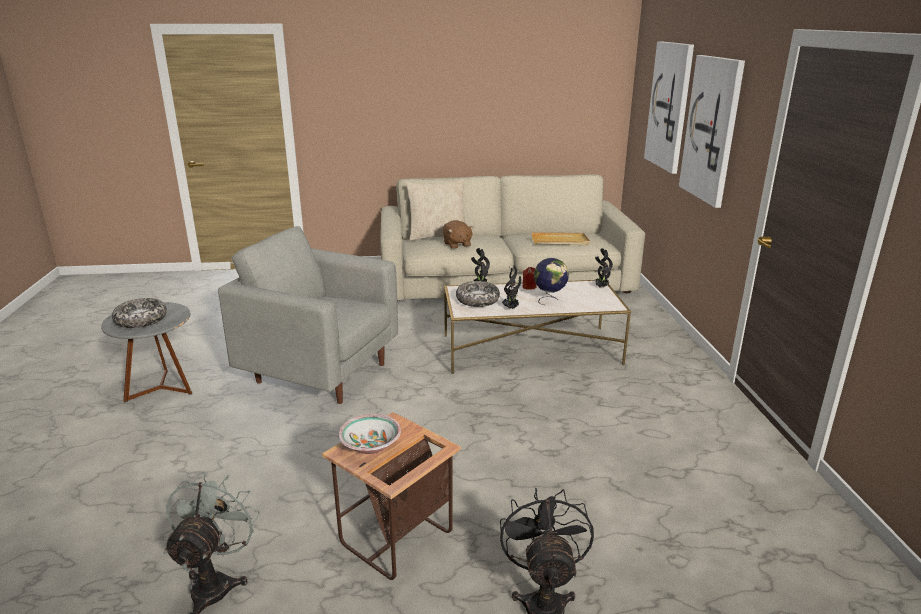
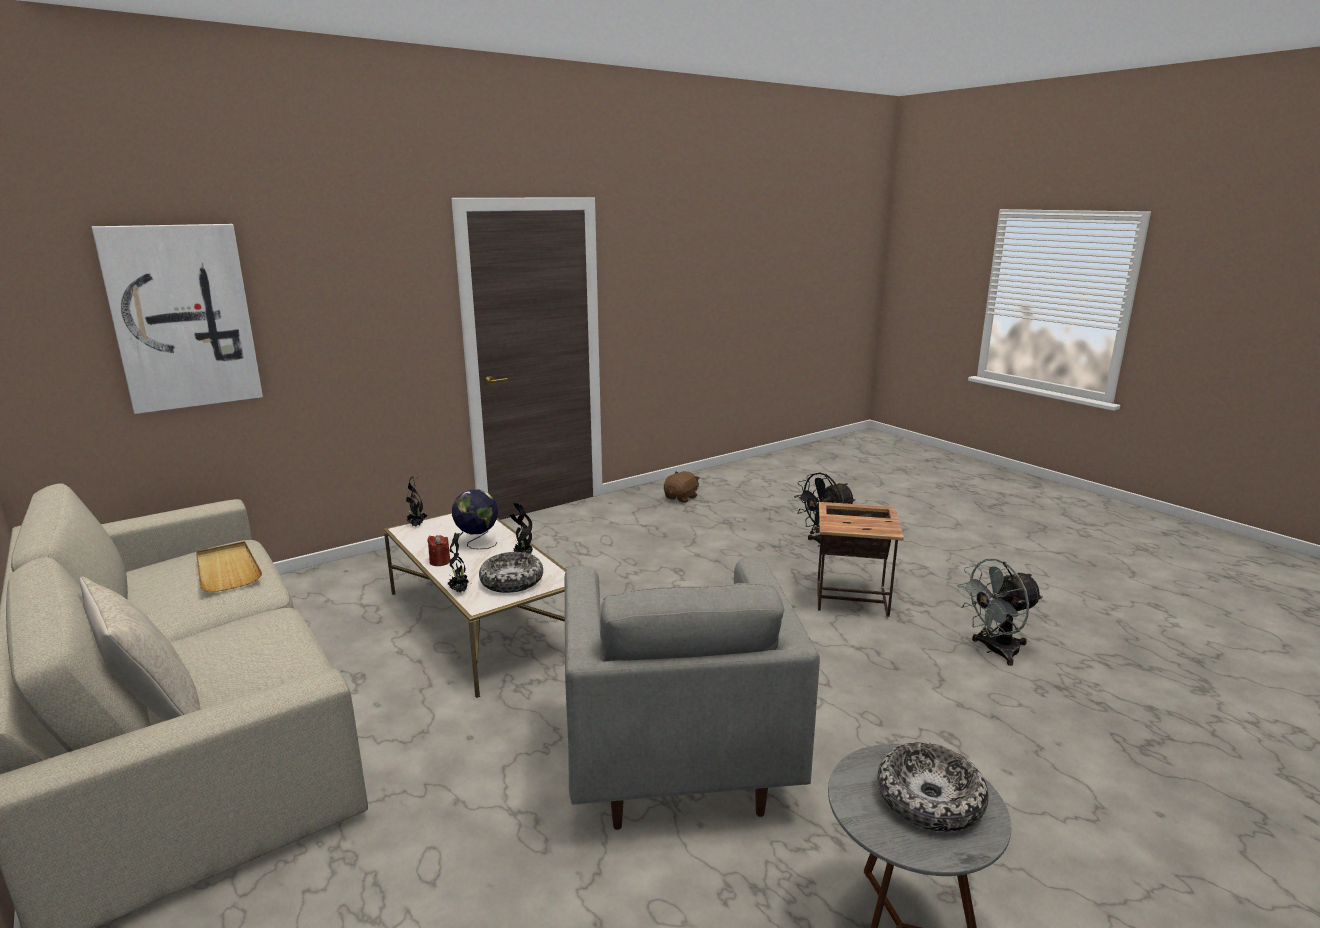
camera: 120 degrees left, 5 degrees down
bowl [338,414,401,454] -> none
brown plush toy [443,220,474,249] -> brown plush toy moved to [664,471,700,503]
picture [679,55,745,208] -> none

